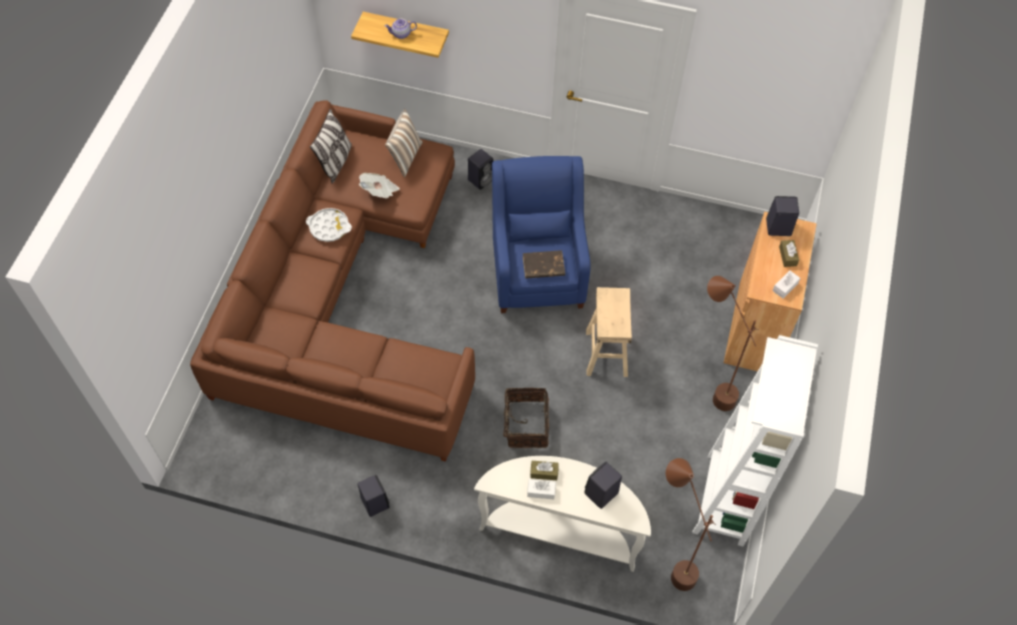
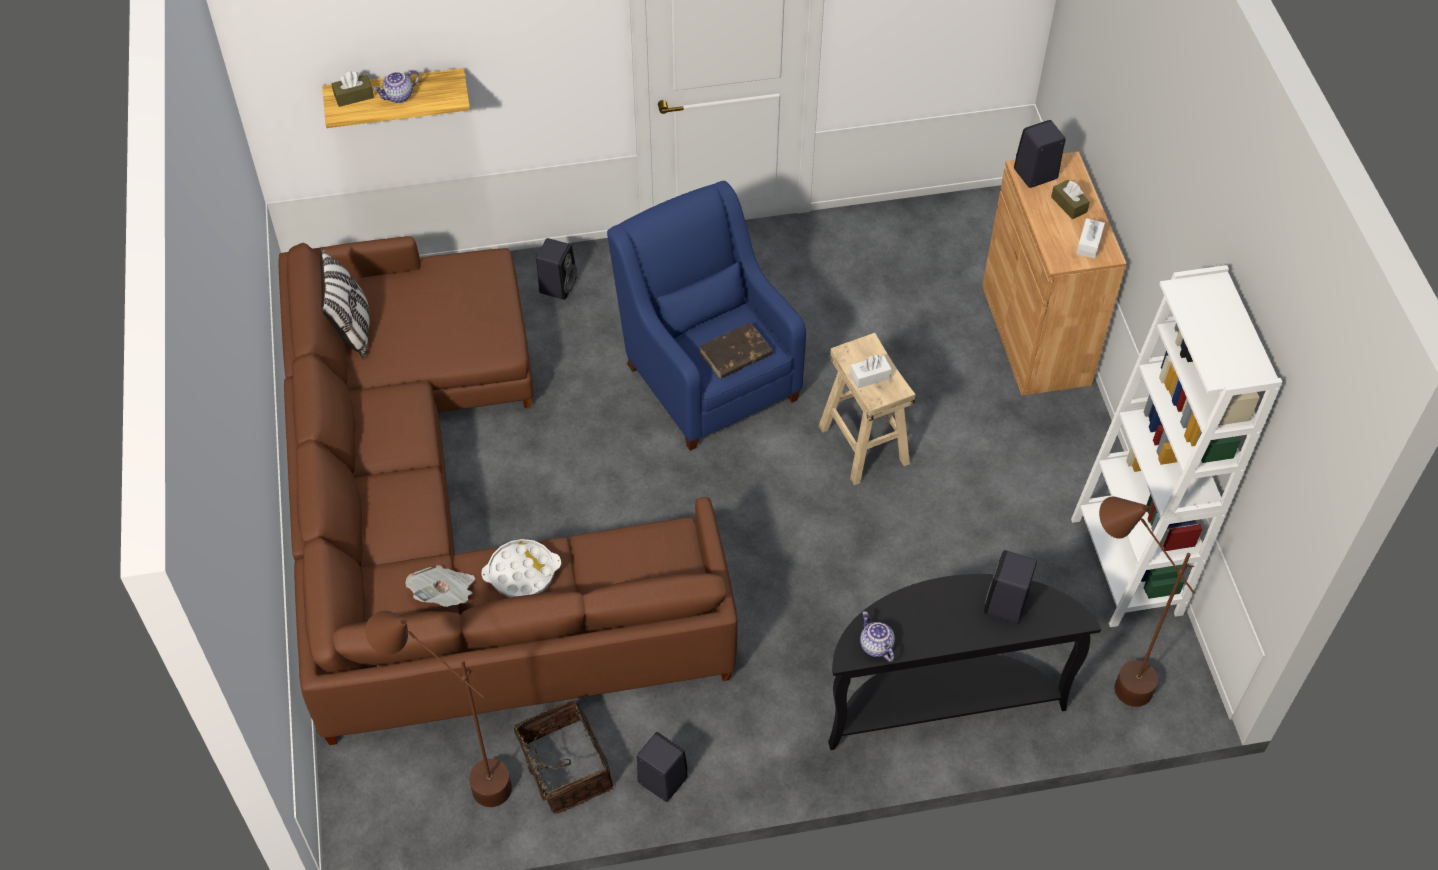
camera: 25 degrees left, 5 degrees down
white tray [306,208,352,242] -> white tray moved to [482,539,561,598]
newspaper [359,173,400,199] -> newspaper moved to [405,565,475,607]
pillow [385,109,423,178] -> none
white console table [474,456,651,572] -> black console table [828,574,1101,750]
basket [503,387,549,448] -> basket moved to [514,700,613,814]
white tissue box [527,479,556,500] -> white tissue box moved to [850,355,892,389]
brown tissue box [530,461,559,480] -> brown tissue box moved to [332,71,374,107]
brown floor lamp [707,276,759,411] -> brown floor lamp moved to [365,611,512,807]
none -> teapot [860,611,895,662]

